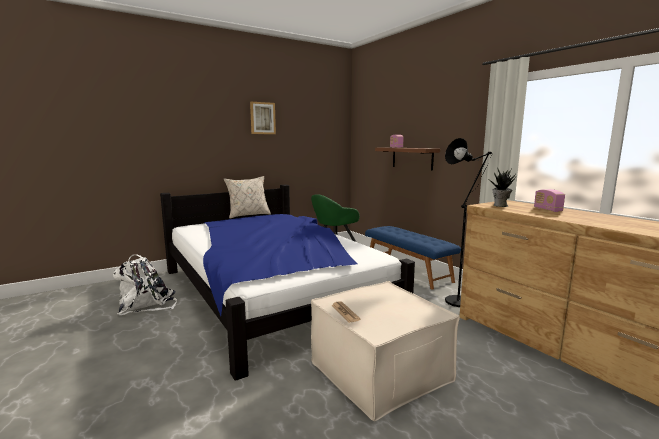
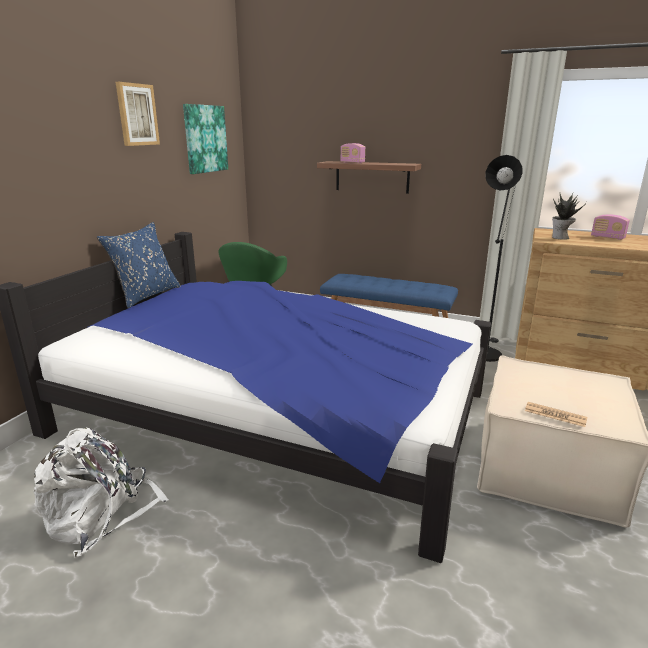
camera: 35 degrees left, 10 degrees up
beige pillow [224,176,271,219] -> blue pillow [97,222,181,308]
none -> picture [183,104,228,174]

